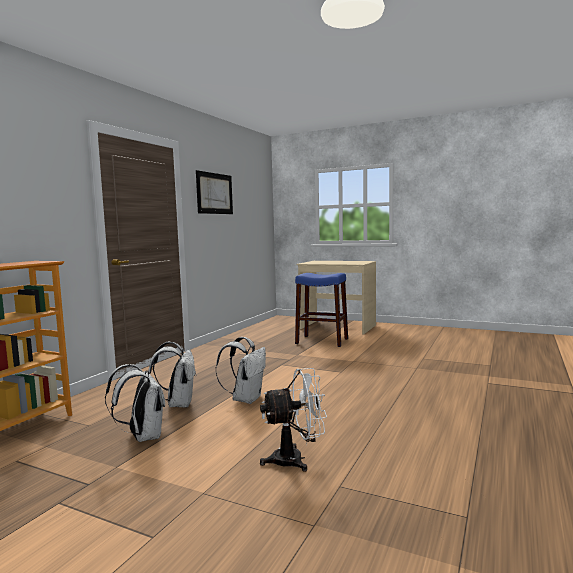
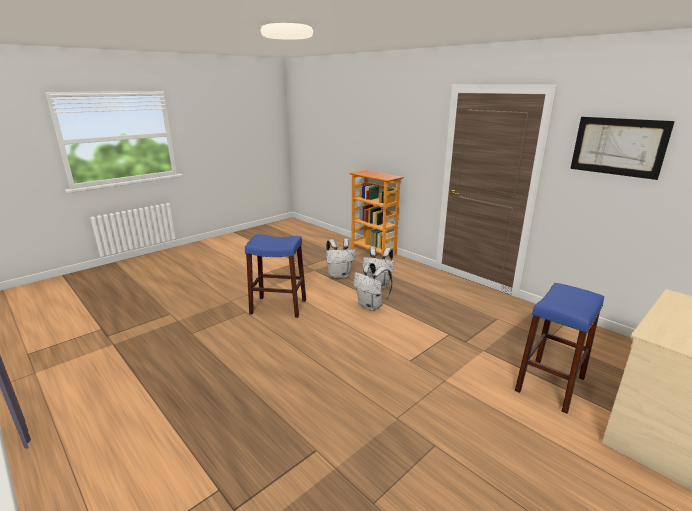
camera: 110 degrees right, 15 degrees up
white fan [260,368,327,472] -> blue stool [245,234,306,318]

